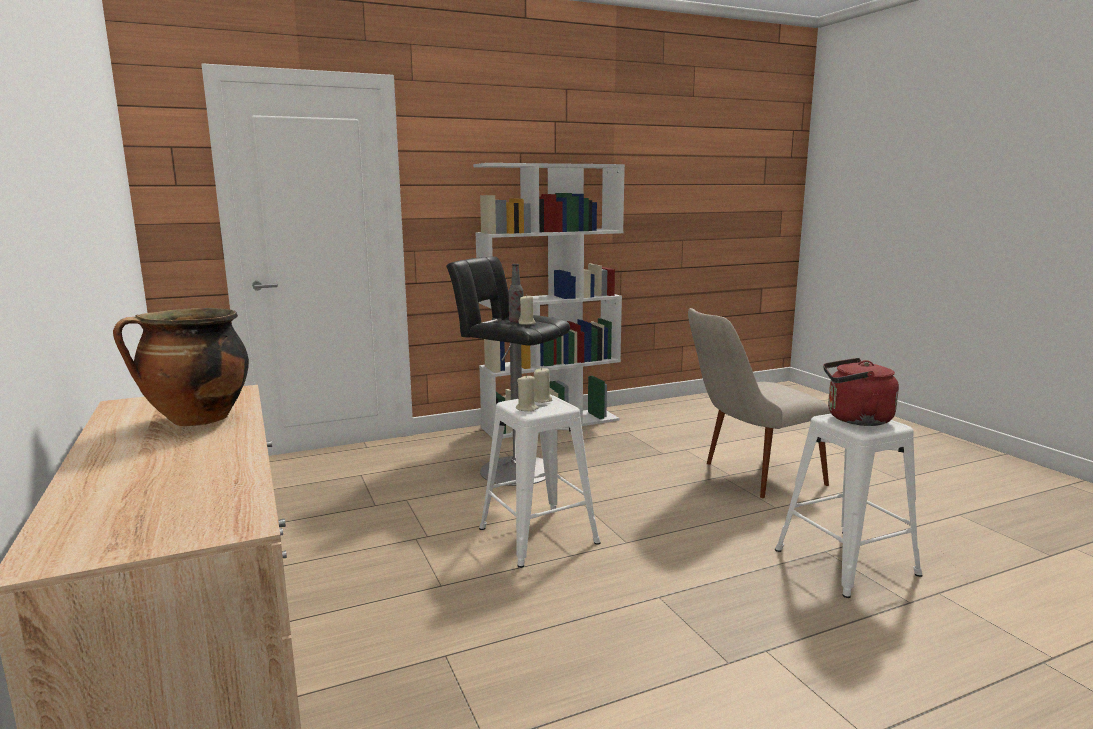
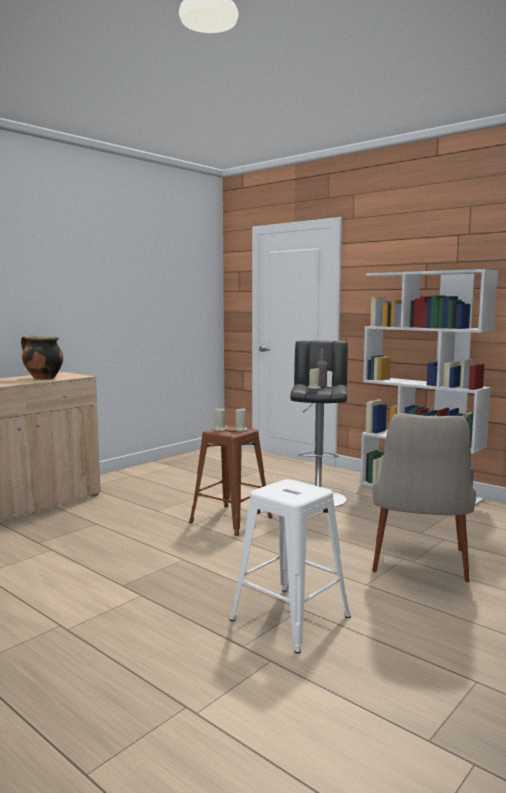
camera: 65 degrees right, 5 degrees down
white stool [479,395,601,568] -> brown stool [189,425,272,536]
beige chair [688,308,831,498] -> beige chair turned 120 degrees counterclockwise [372,413,476,582]
red kettle [823,358,899,426] -> none

